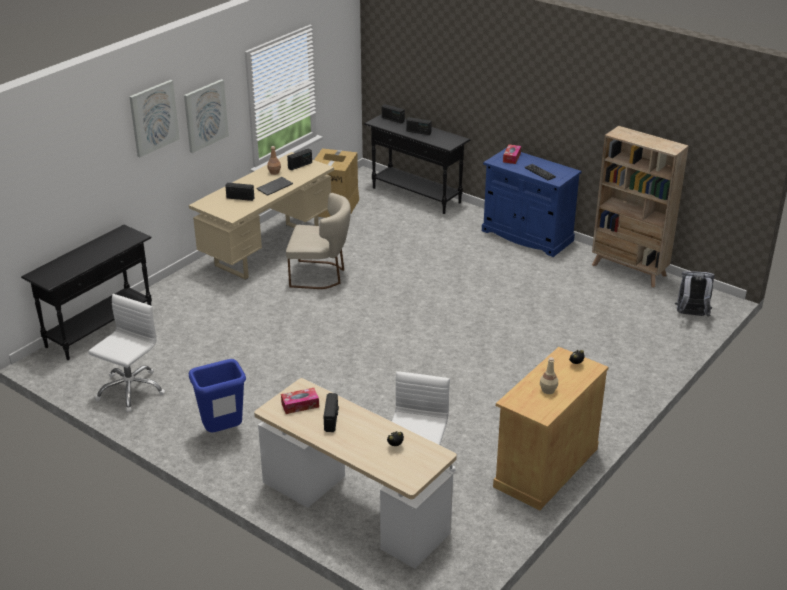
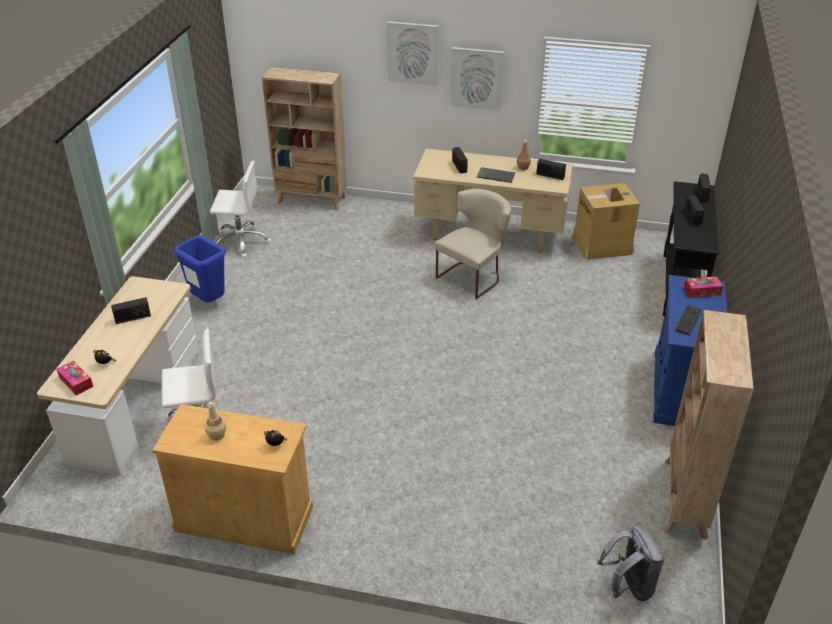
camera: 65 degrees right, 5 degrees up
black console table [21,225,152,360] -> beige bookcase [262,67,347,211]
tissue box [281,388,319,414] -> tissue box moved to [57,361,93,396]
beige chair [286,193,351,289] -> beige chair turned 120 degrees counterclockwise [435,189,511,299]

